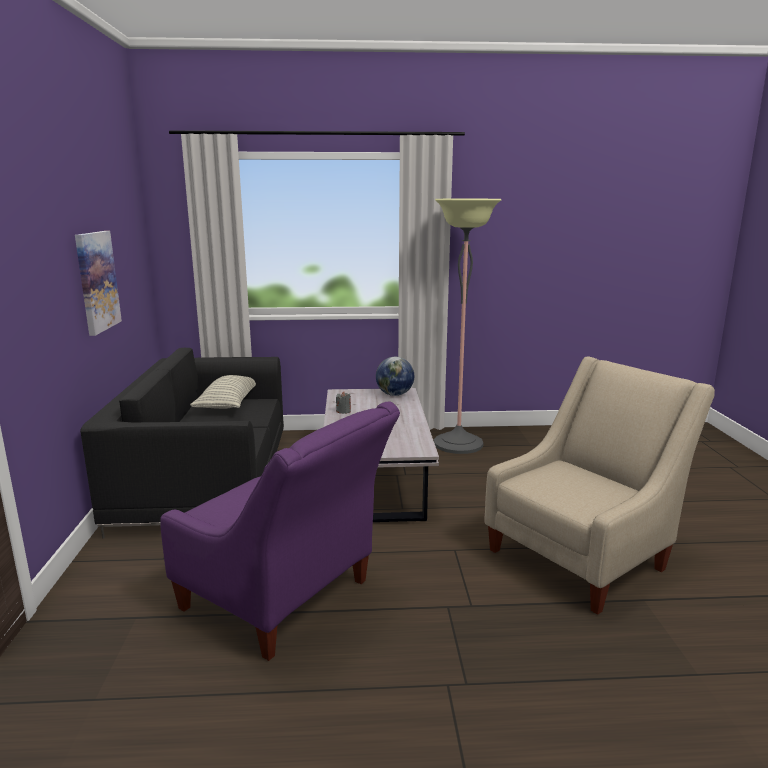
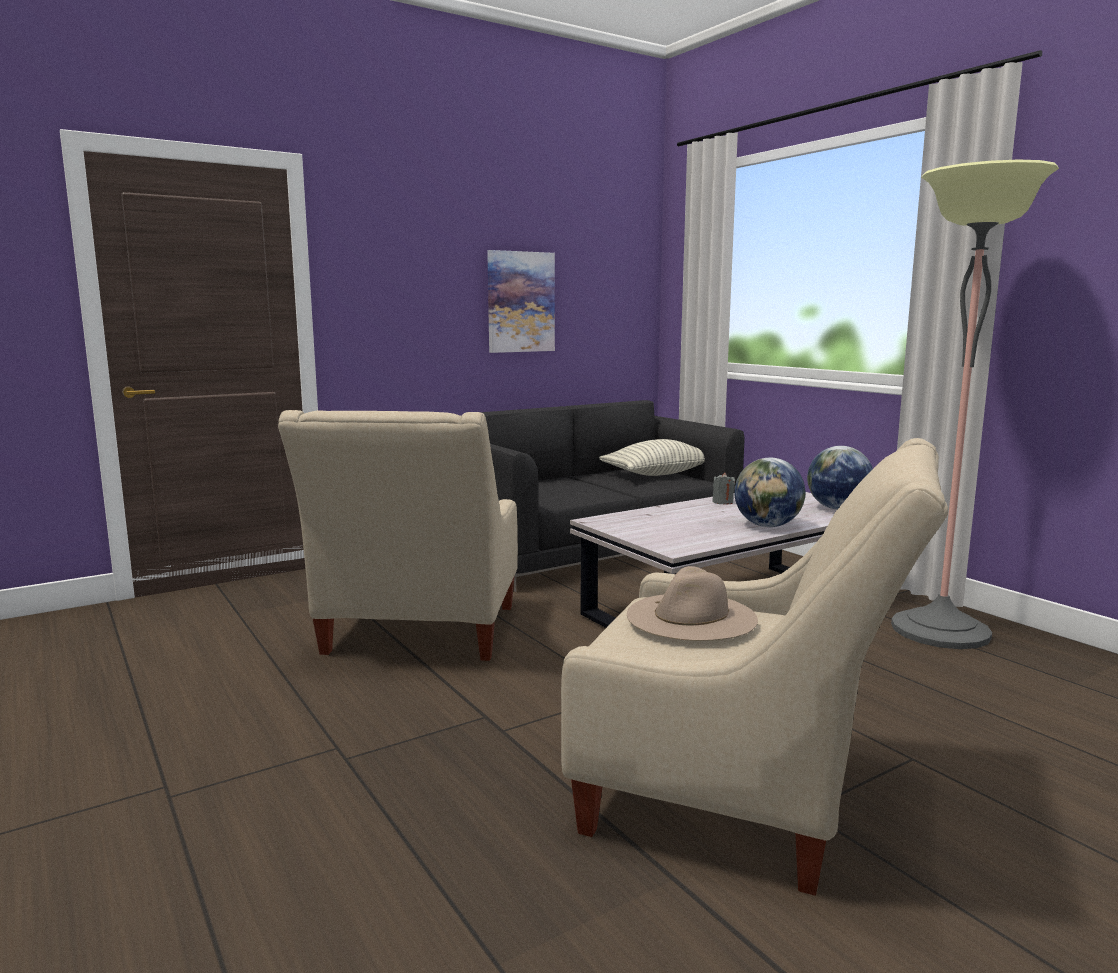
camera: 60 degrees right, 5 degrees down
purple armchair [160,402,400,661] -> beige armchair [278,410,518,661]
none -> beige hat [627,566,758,641]
none -> globe [734,458,805,527]

